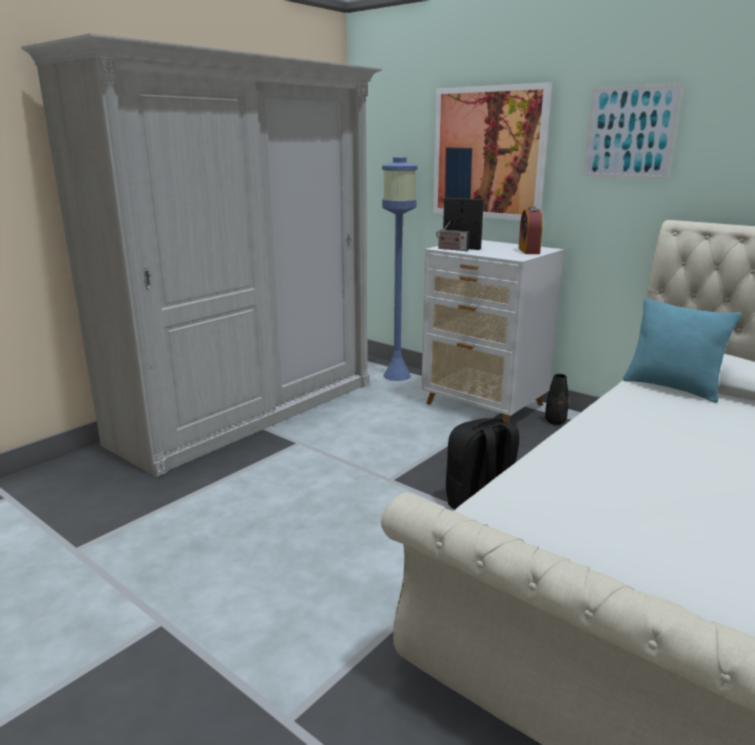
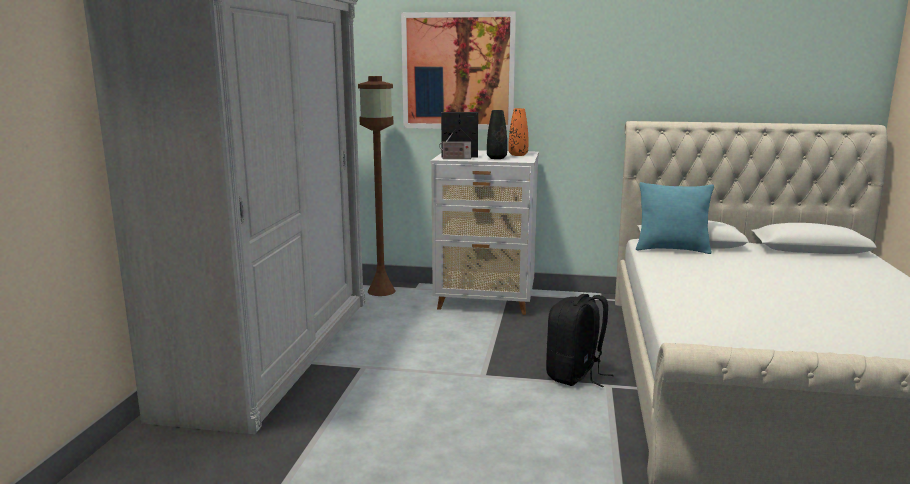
camera: 30 degrees left, 5 degrees down
blue floor lamp [382,157,418,381] -> brown floor lamp [358,76,396,296]
alarm clock [518,207,543,254] -> orange vase [508,108,528,156]
black vase [545,374,568,425] -> black vase moved to [487,110,507,159]
picture [583,83,683,179] -> none

